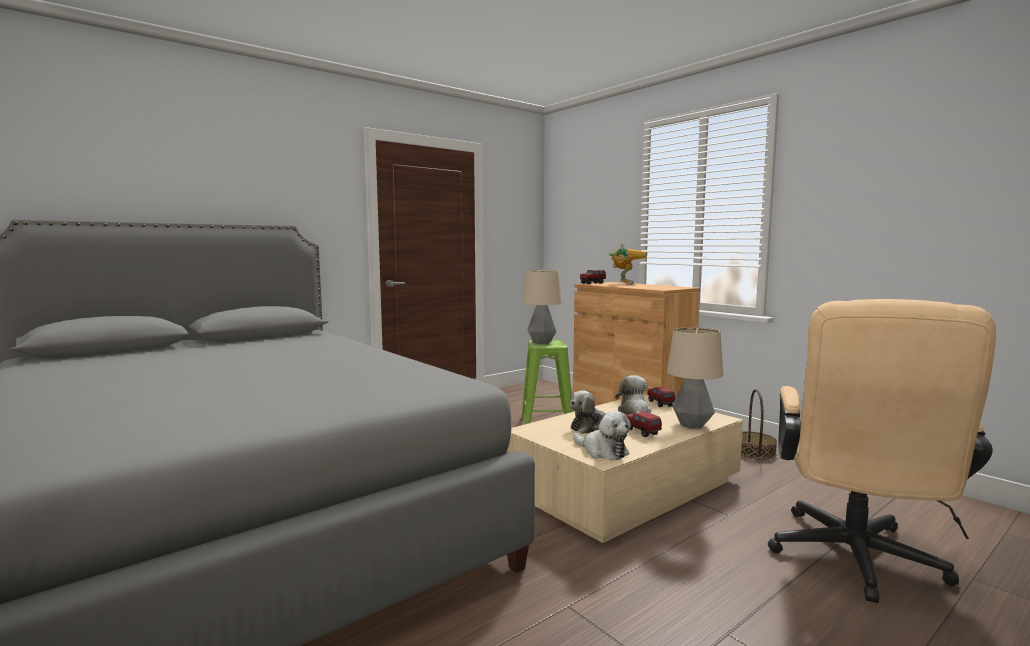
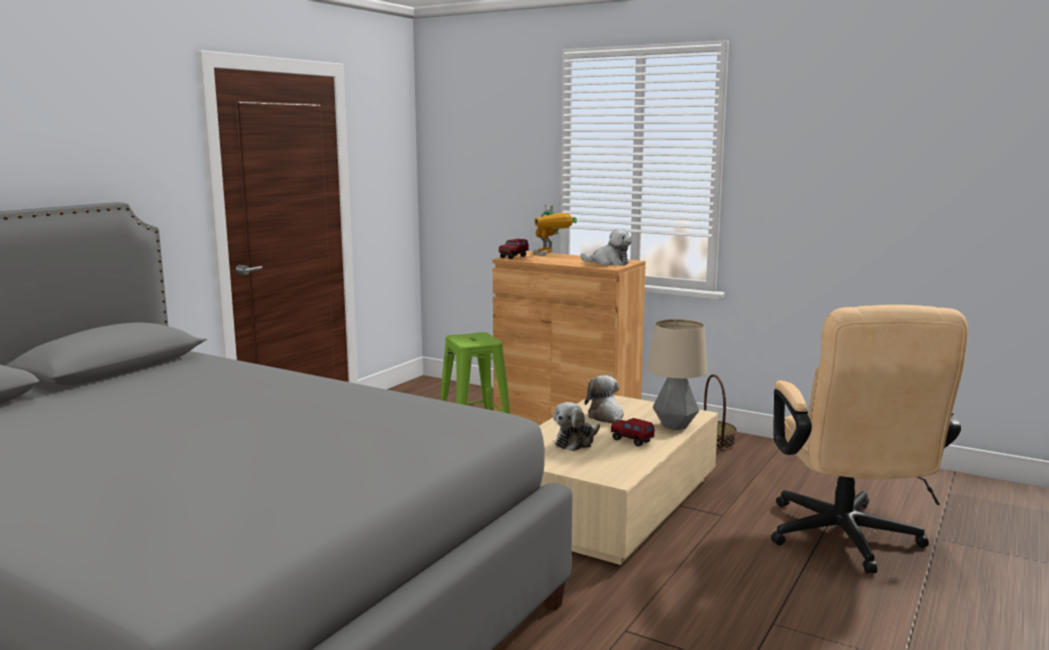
camera: 20 degrees left, 5 degrees up
table lamp [522,270,562,344] -> none
plush toy [573,411,631,460] -> plush toy moved to [581,228,632,266]
toy robot [609,243,647,285] -> toy robot turned 150 degrees clockwise [533,204,577,256]
toy truck [648,387,675,407] -> none

